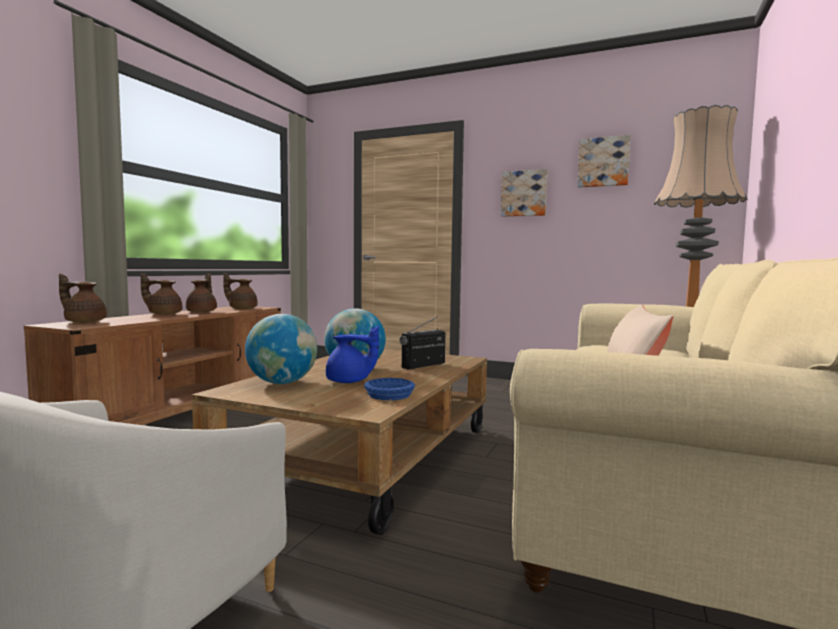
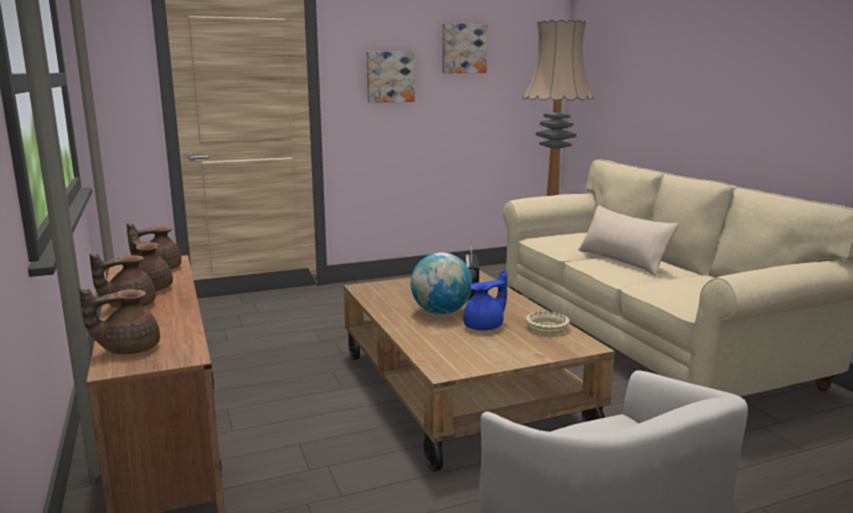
camera: 45 degrees left, 10 degrees up
globe [245,314,317,384] -> none
blue bowl [364,378,415,400] -> beige bowl [525,311,570,335]

